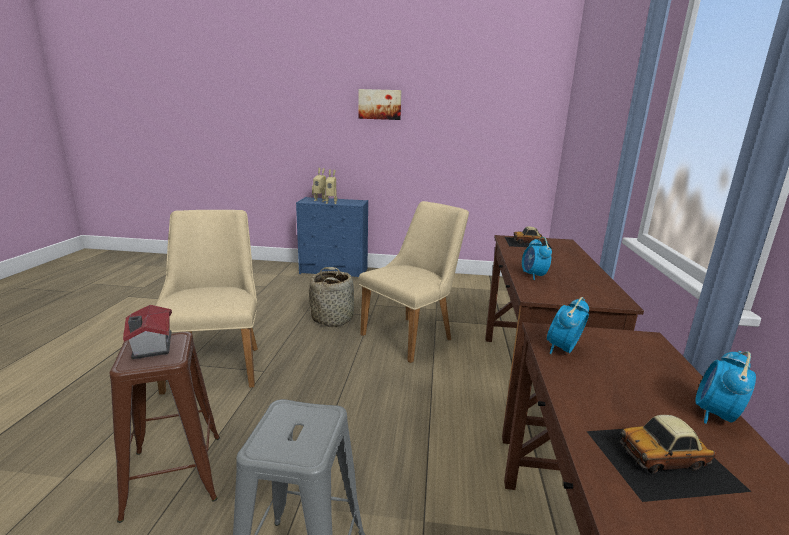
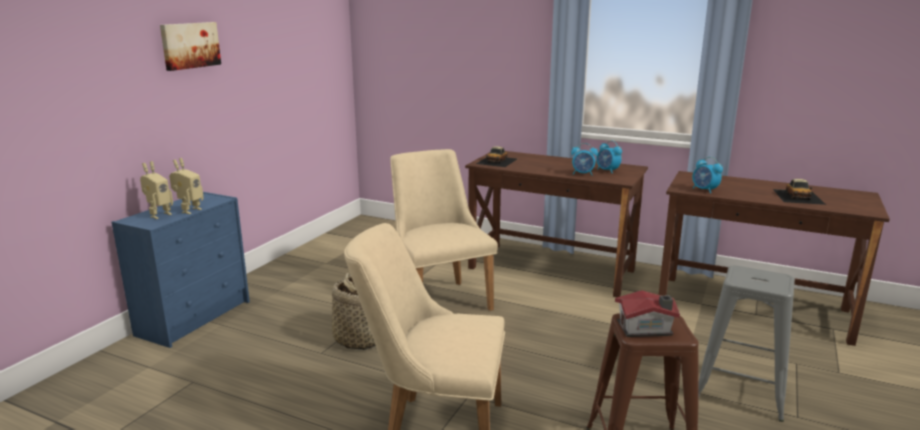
camera: 70 degrees left, 0 degrees up
alarm clock [695,351,756,424] -> alarm clock moved to [596,140,622,173]

